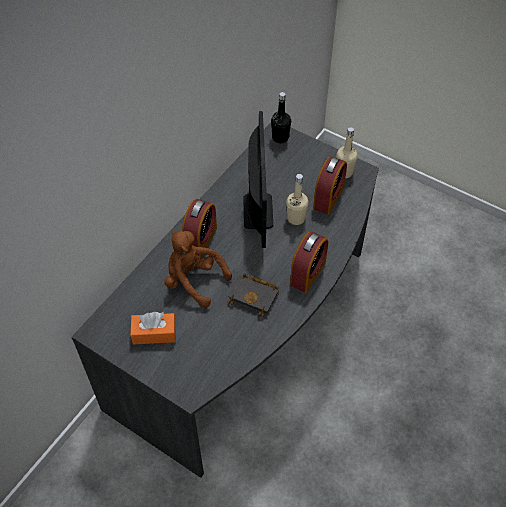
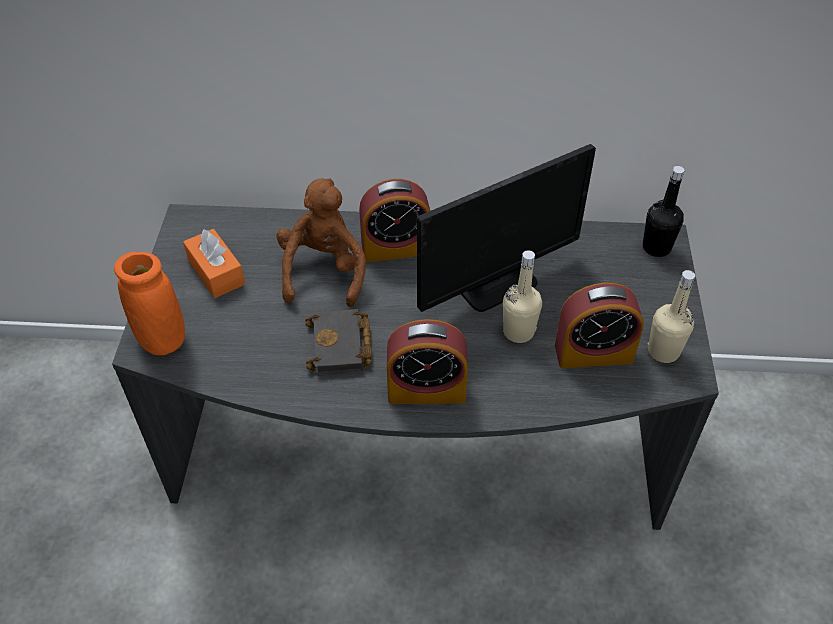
camera: 60 degrees right, 5 degrees down
none -> orange vase [114,252,185,355]

